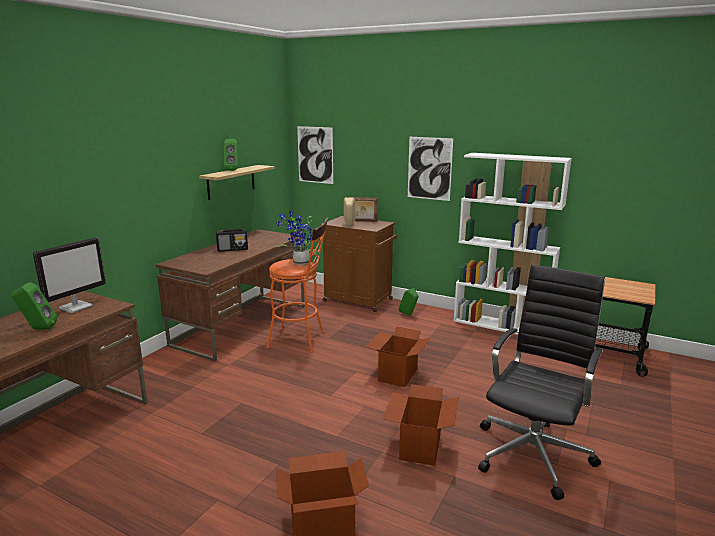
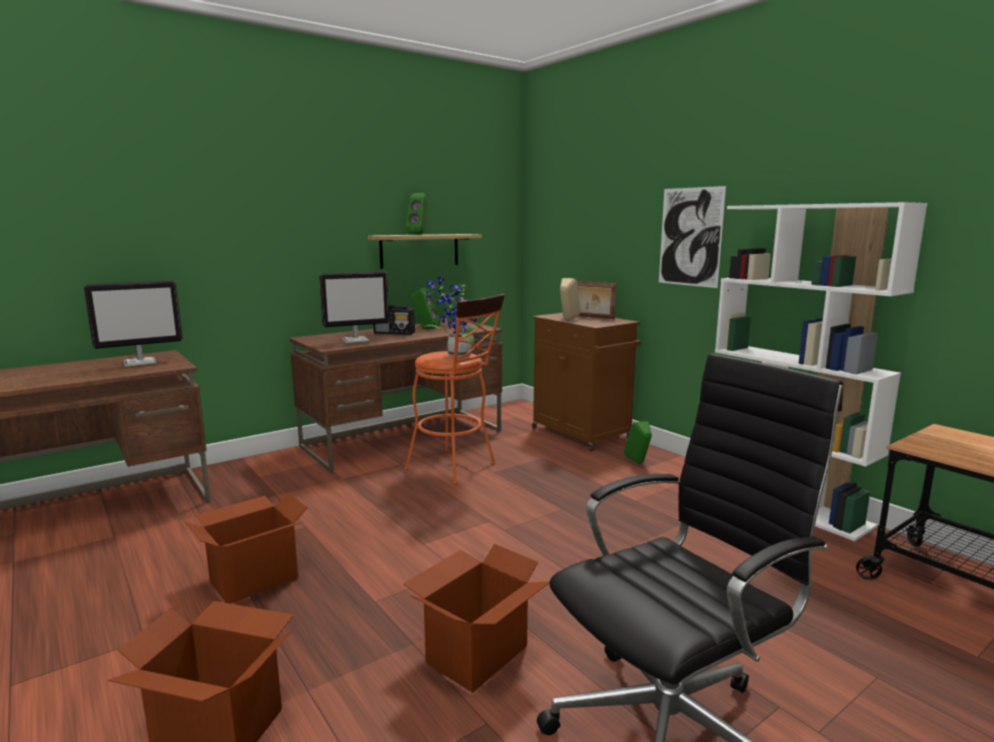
camera: 25 degrees right, 5 degrees down
green speaker [11,282,57,330] -> green speaker moved to [411,288,441,329]
picture [297,126,333,184] -> none
cardboard box [366,326,431,387] -> cardboard box moved to [185,492,308,604]
none -> monitor [319,271,389,343]

